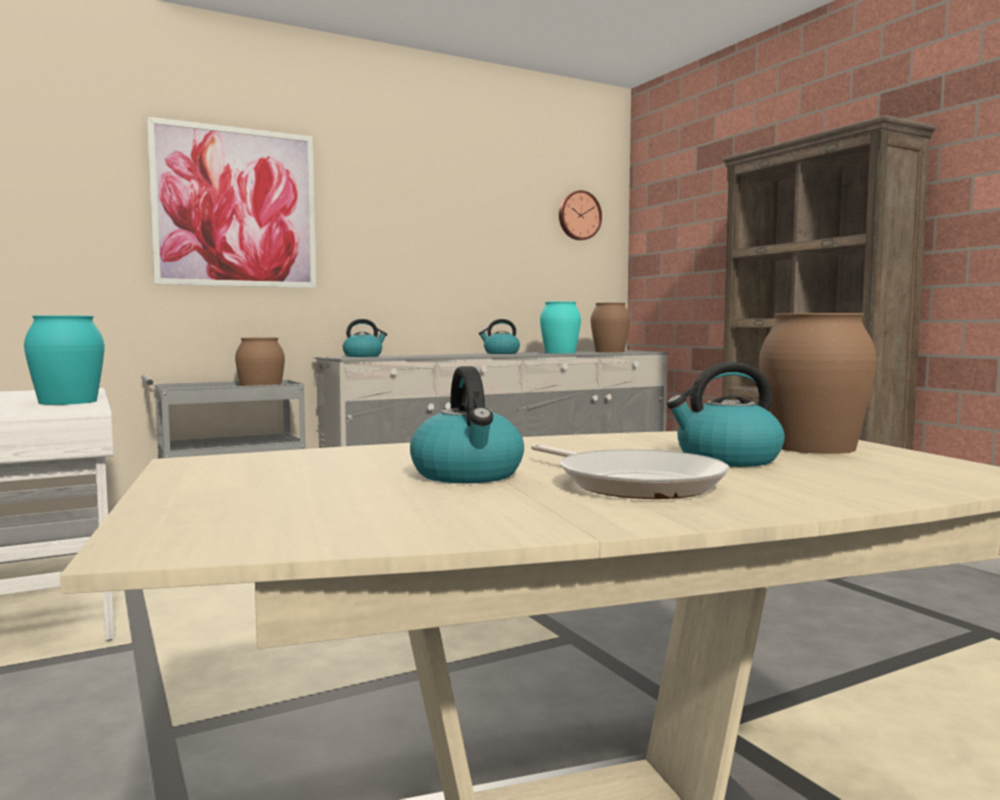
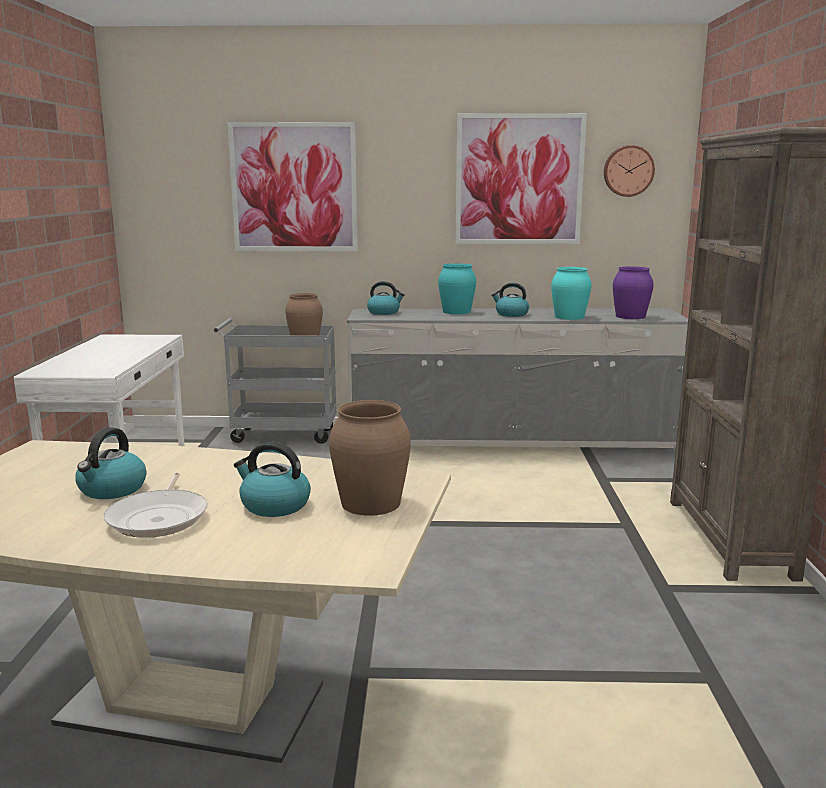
camera: 30 degrees right, 10 degrees up
turquoise vase [24,315,104,405] -> turquoise vase moved to [438,263,476,314]
brown vase [591,303,630,352] -> purple vase [613,266,654,319]
none -> picture [455,113,587,244]

